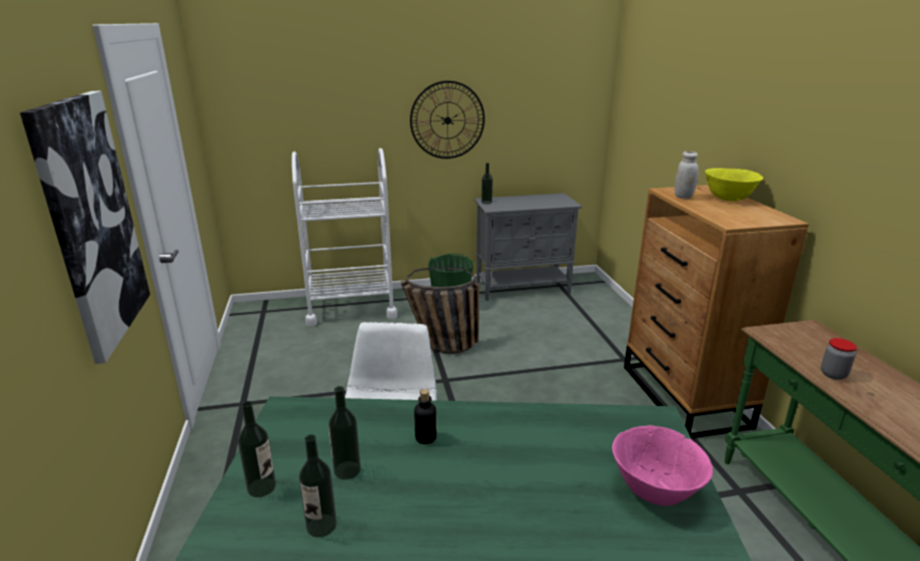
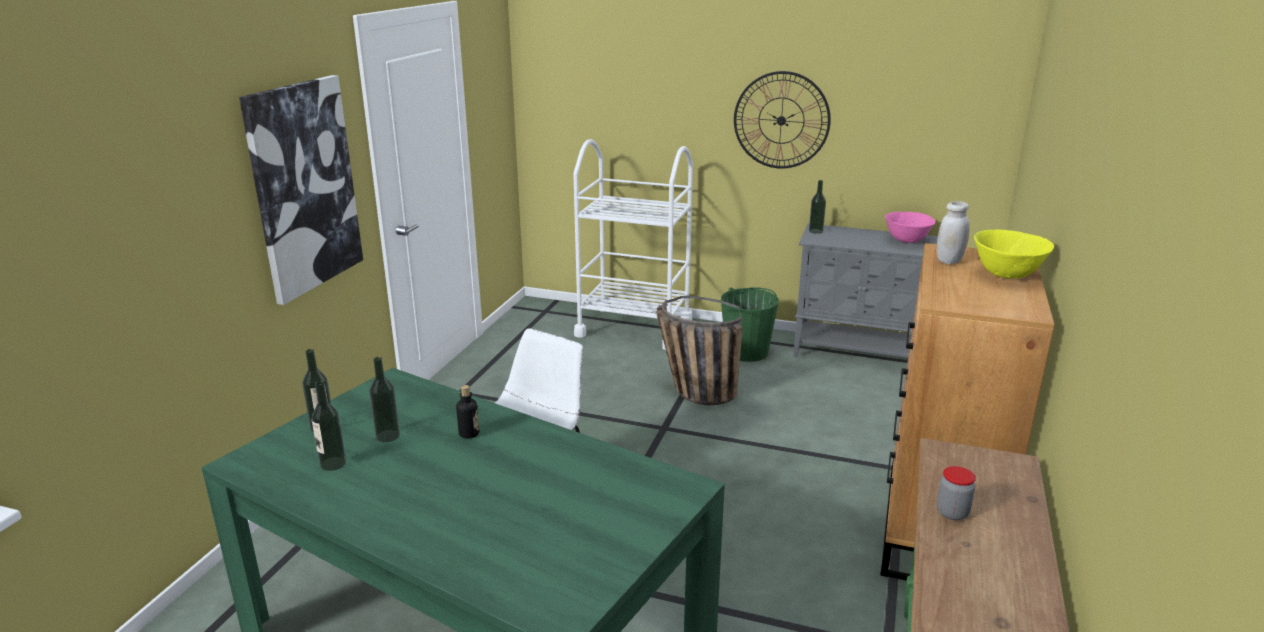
camera: 30 degrees right, 0 degrees up
pink bowl [612,425,713,506] -> pink bowl moved to [885,212,935,243]

